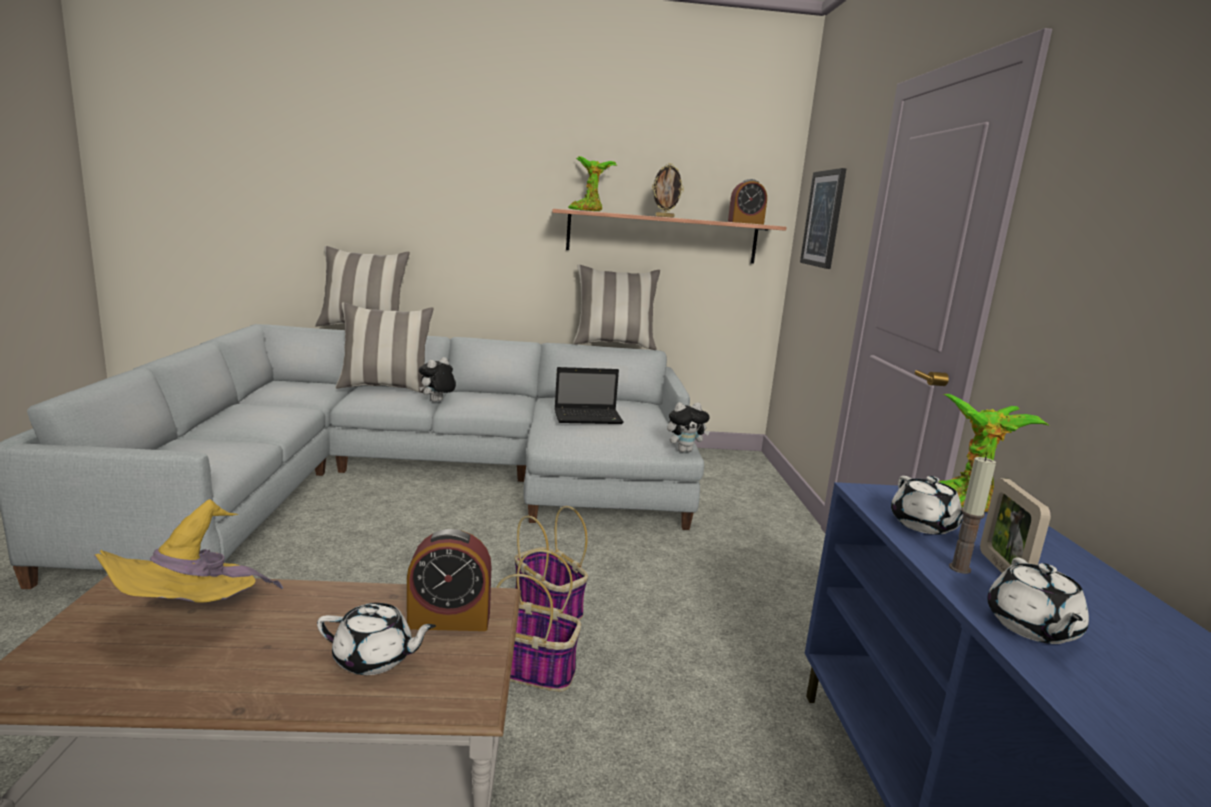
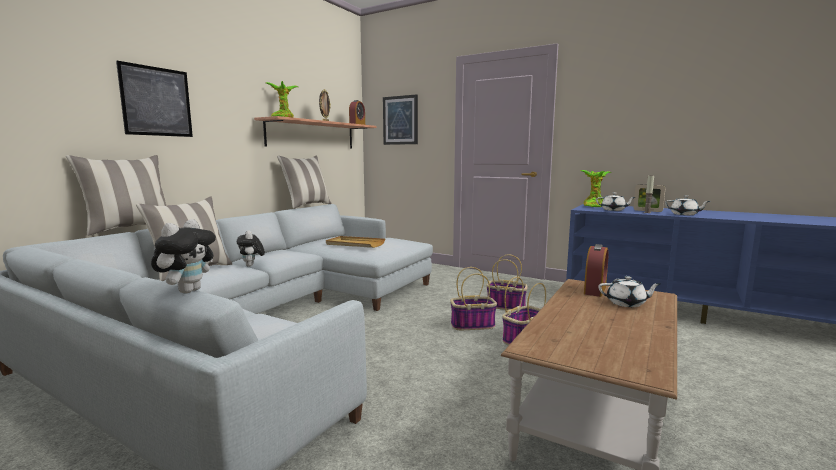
camera: 55 degrees left, 5 degrees down
yellow hat [94,499,283,603] -> none
white teapot [317,603,436,675] -> white teapot turned 60 degrees clockwise [599,276,660,307]
laptop [554,367,624,424] -> beige tray [326,236,385,248]
plush toy [667,402,710,452] -> plush toy moved to [151,219,216,293]
none -> picture [116,61,193,137]
none -> basket [487,254,528,310]

